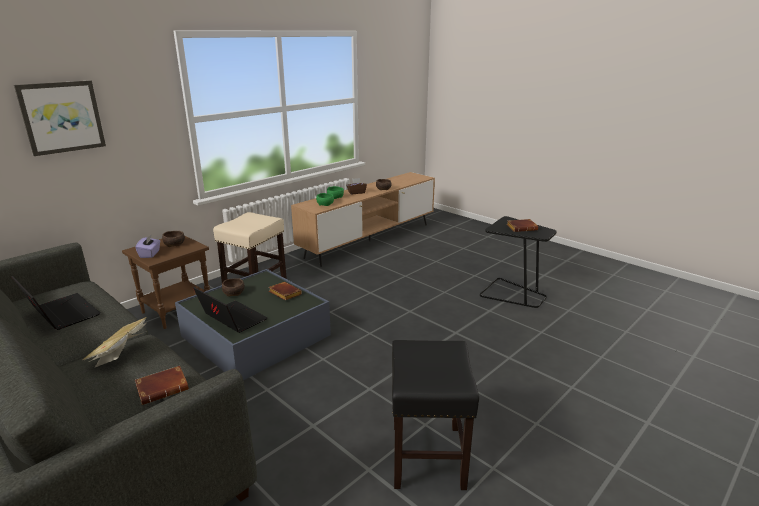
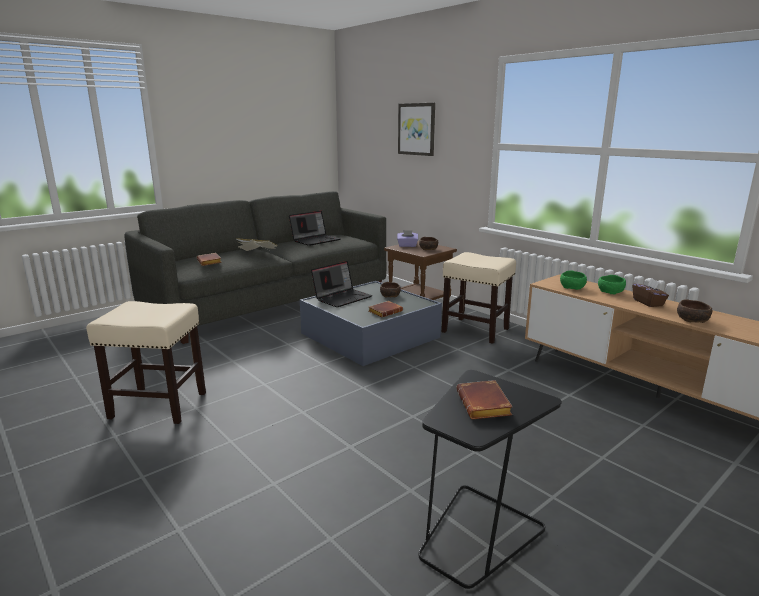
camera: 95 degrees right, 5 degrees down
black stool [392,340,479,490] -> beige stool [86,301,206,424]

